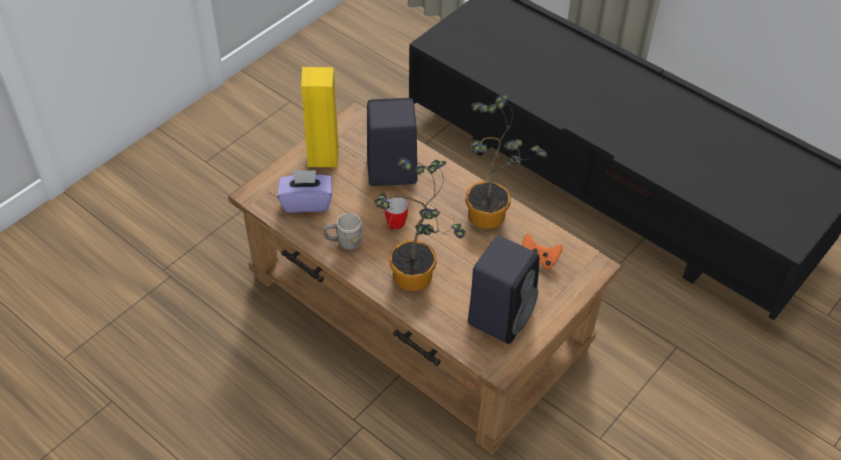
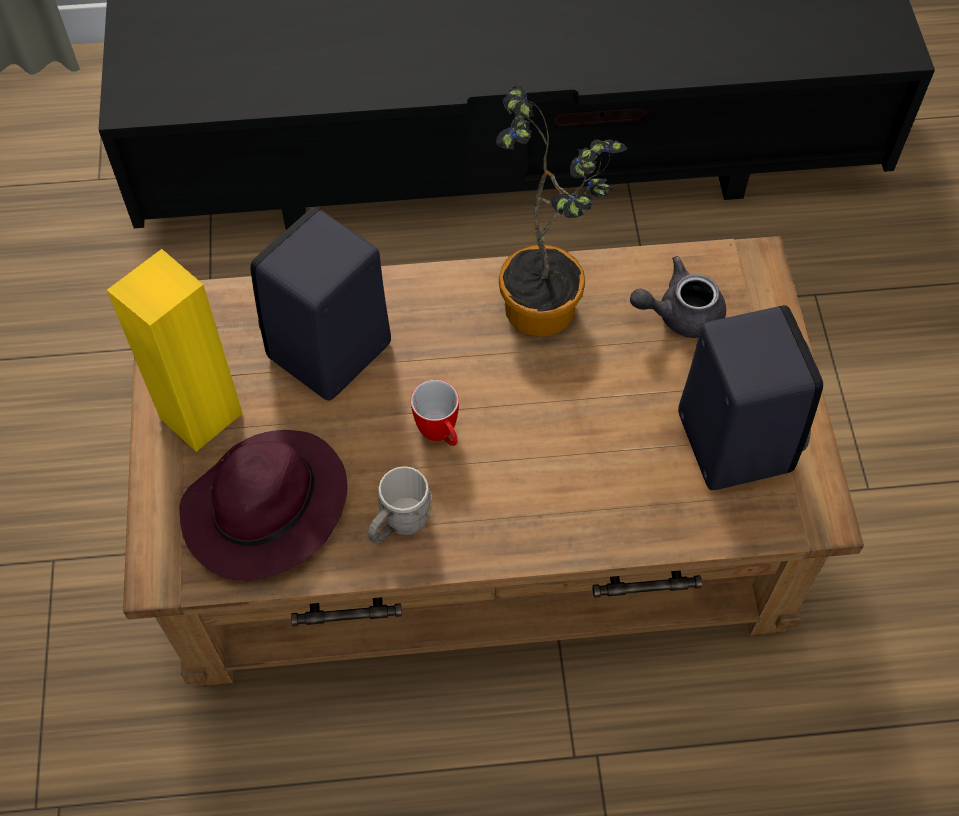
camera: 45 degrees left, 10 degrees up
purple tissue box [277,170,332,213] -> purple hat [179,430,348,581]
potted plant [374,158,466,291] -> none
orange game controller [522,233,563,269] -> grey teapot [630,256,726,338]

